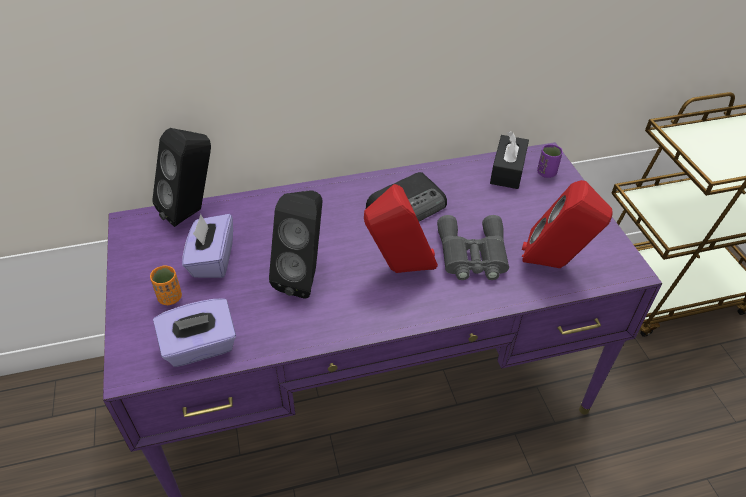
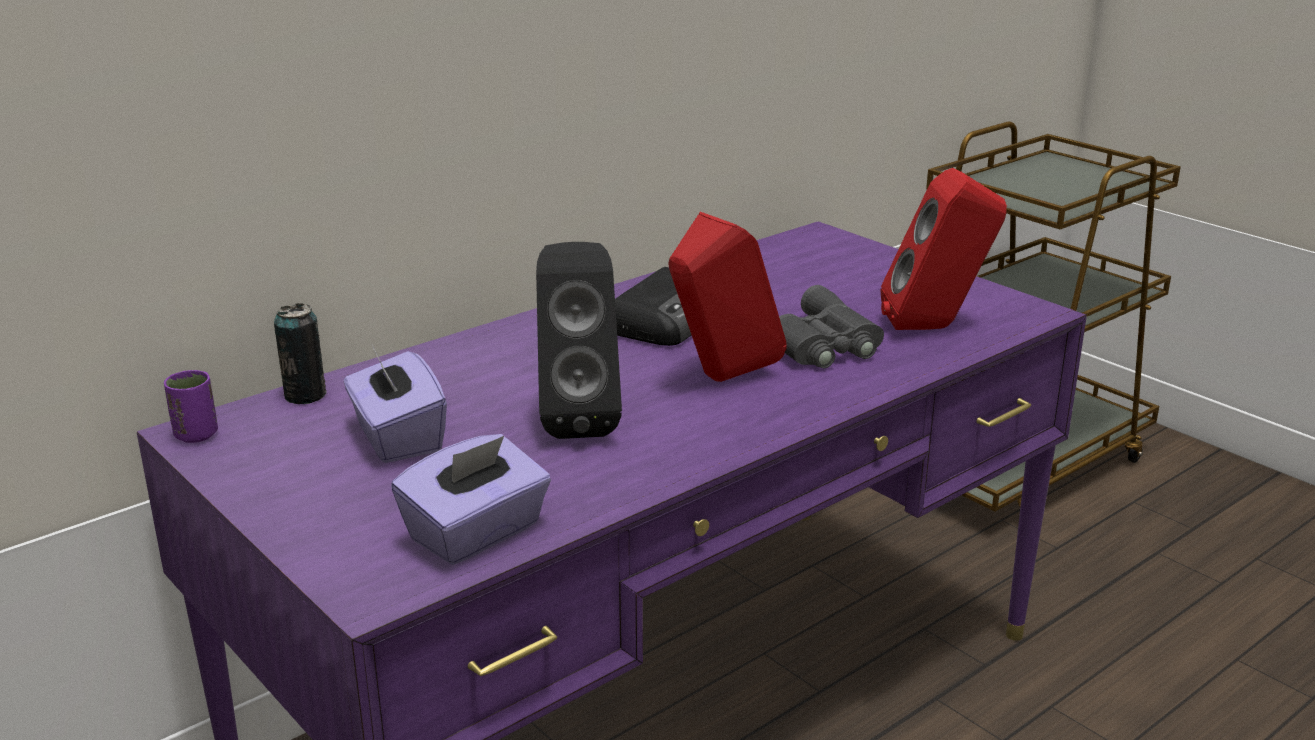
camera: 25 degrees left, 20 degrees down
orange cup [150,266,182,305] -> none
black speaker [152,128,211,227] -> can [274,303,327,404]
black tissue box [490,131,529,189] -> none
purple cup [537,144,563,178] -> purple cup moved to [164,370,218,443]

